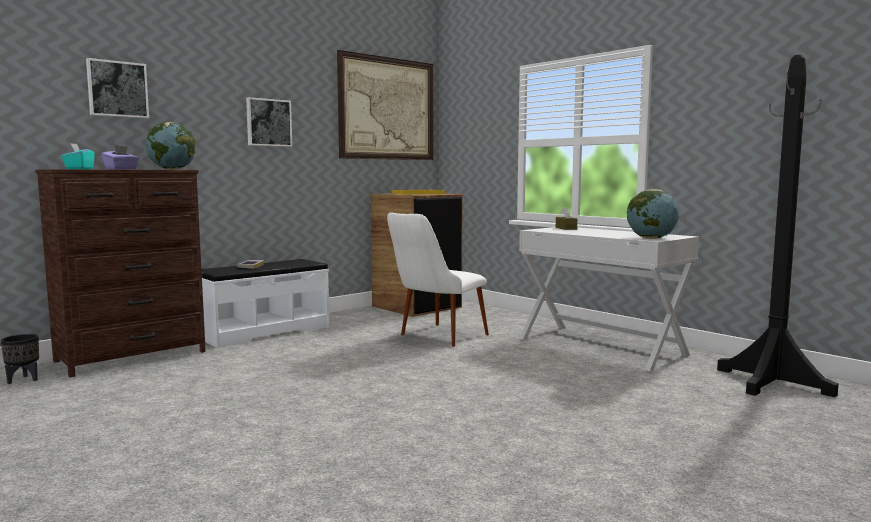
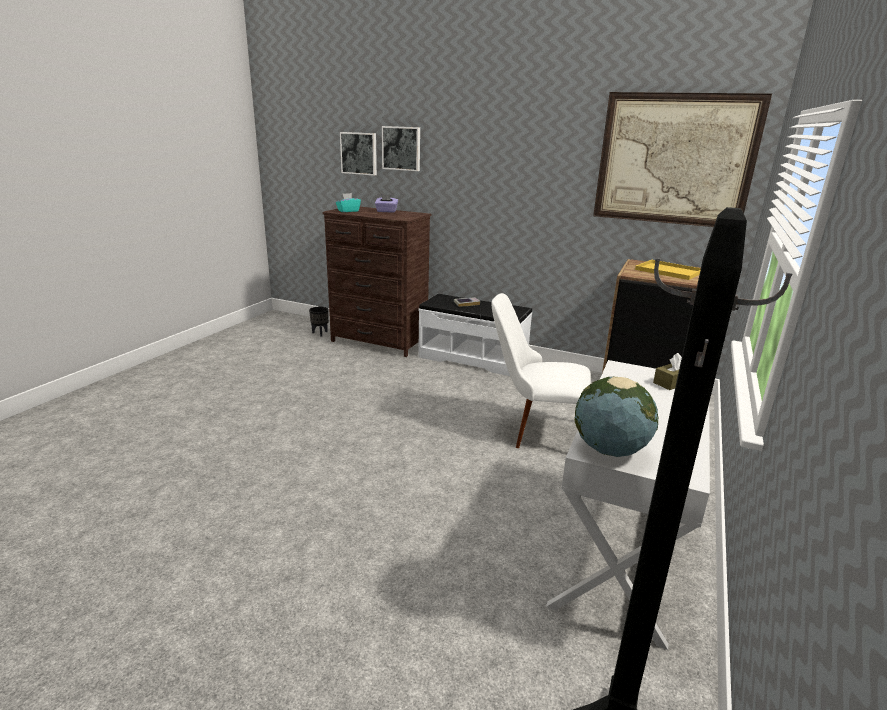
camera: 65 degrees right, 15 degrees up
globe [145,122,196,170] -> none
picture [246,97,292,147] -> picture moved to [340,132,377,176]

